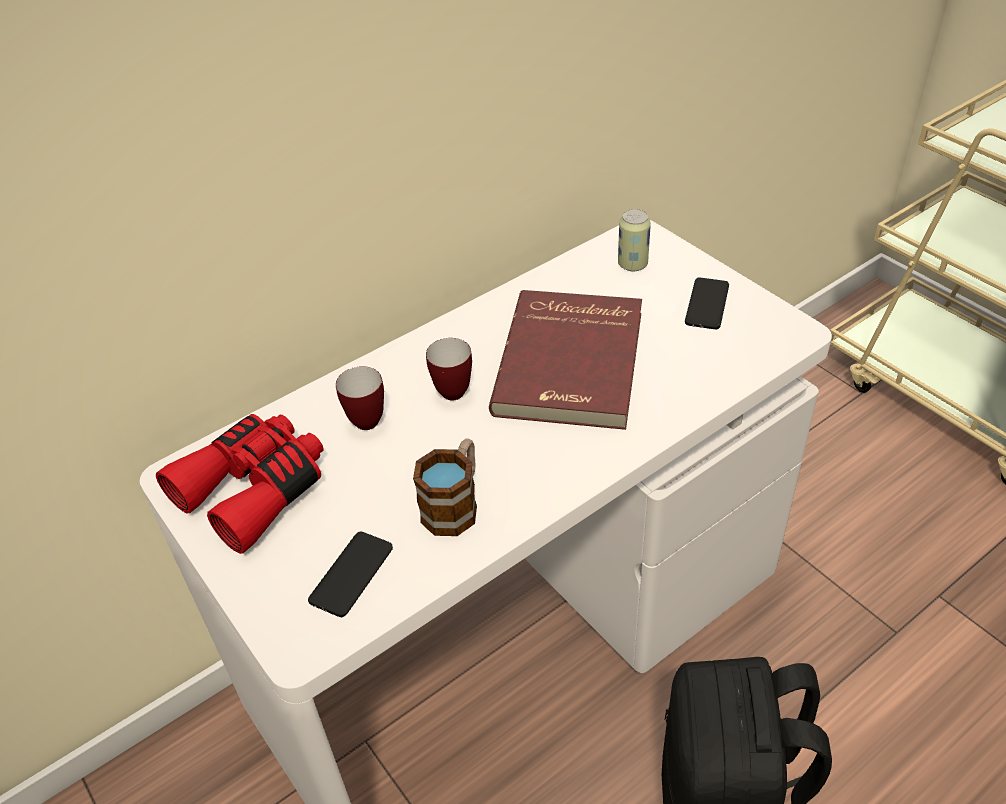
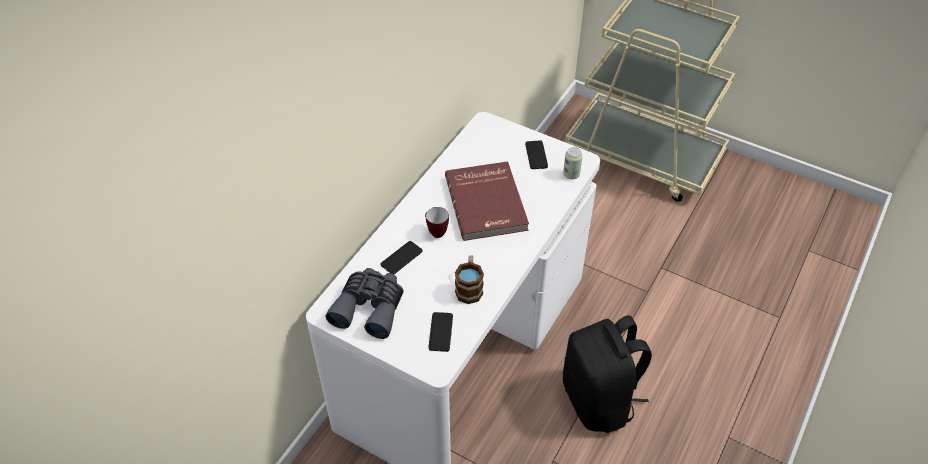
camera: 25 degrees left, 5 degrees up
red binoculars [156,414,324,554] -> grey binoculars [326,268,404,339]
mug [336,366,384,430] -> phone [380,241,423,274]
can [618,209,651,271] -> can moved to [563,147,583,179]

